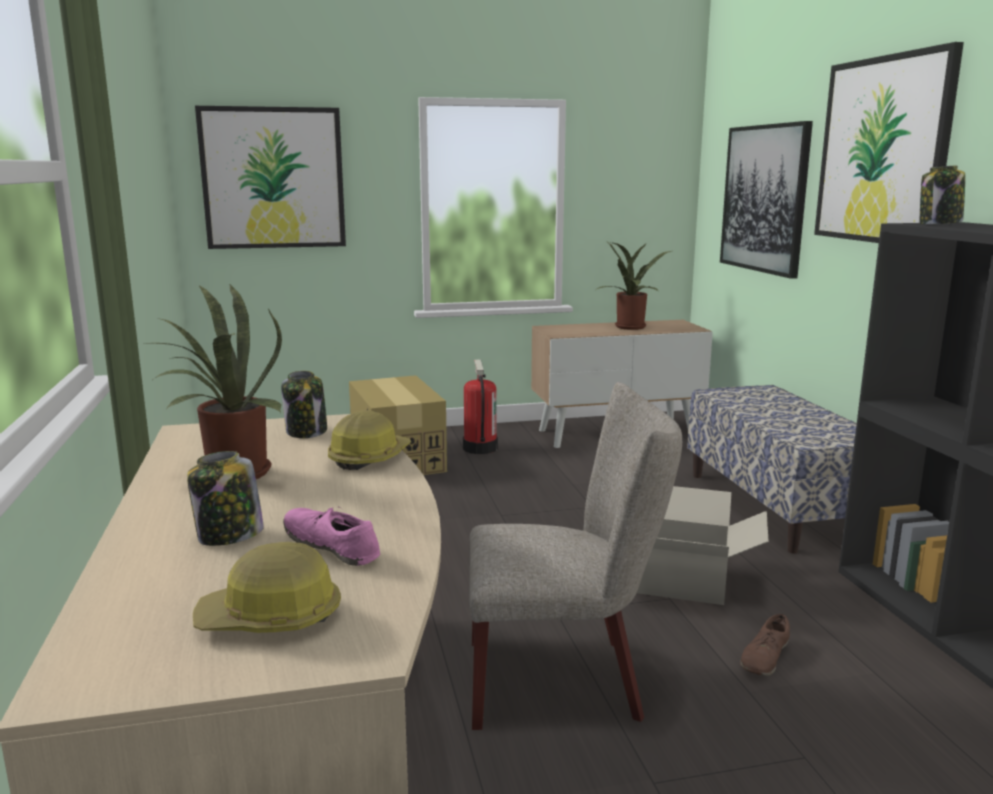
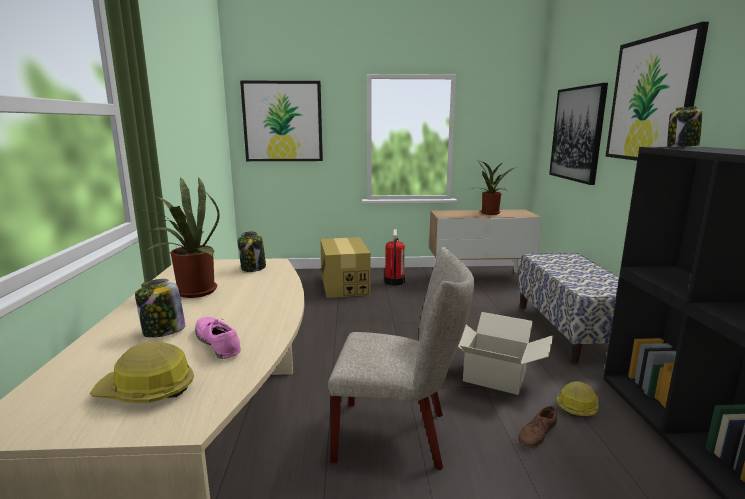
camera: 10 degrees right, 0 degrees up
hard hat [328,410,411,470] -> hard hat moved to [556,381,599,418]

